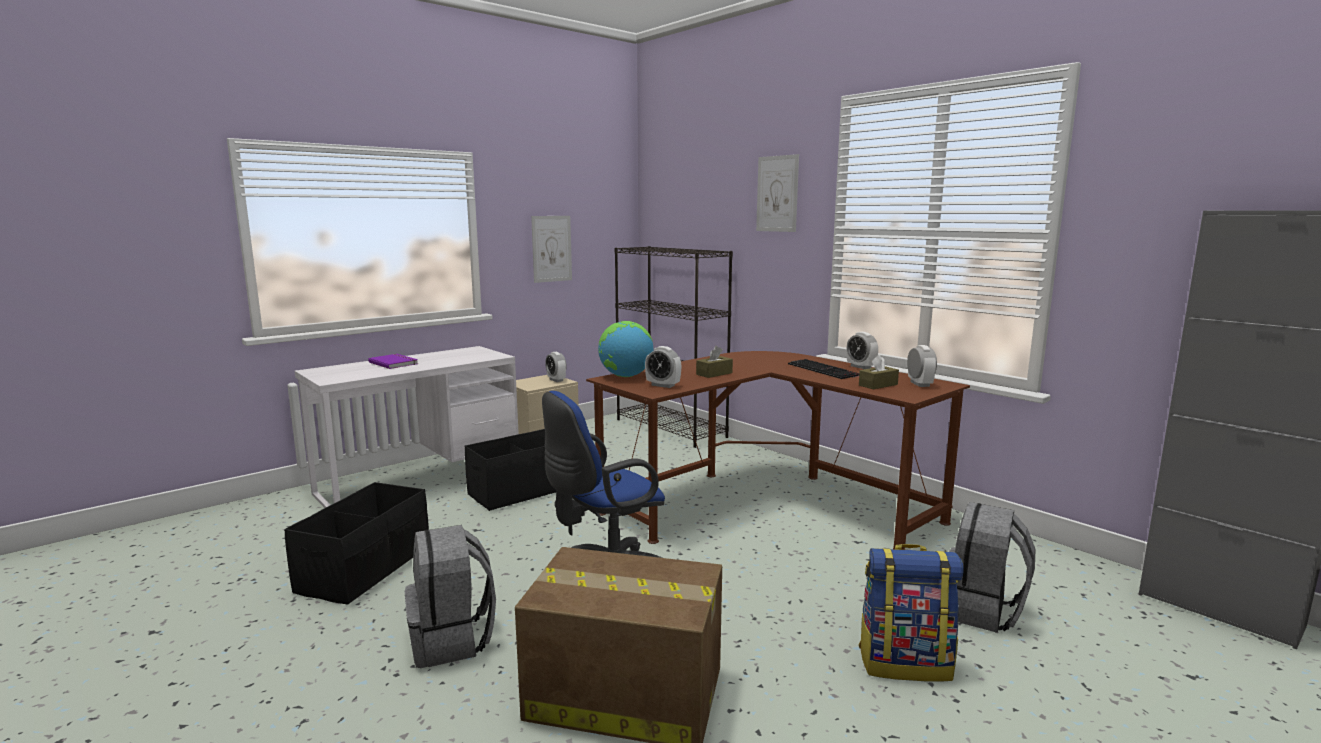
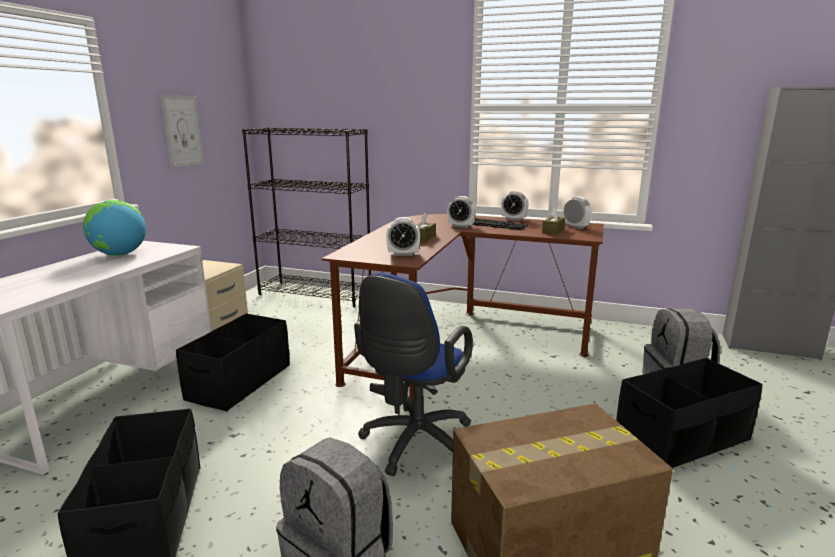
camera: 30 degrees left, 5 degrees up
purple book [368,354,418,369] -> none
alarm clock [545,352,567,382] -> alarm clock moved to [447,196,476,228]
globe [598,321,653,377] -> globe moved to [83,200,146,256]
picture [756,154,799,232] -> none
backpack [859,544,964,682] -> black storage box [616,358,763,468]

